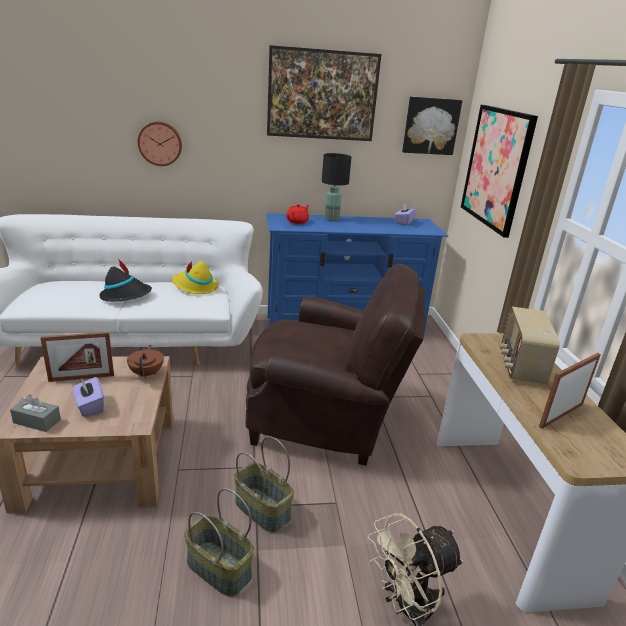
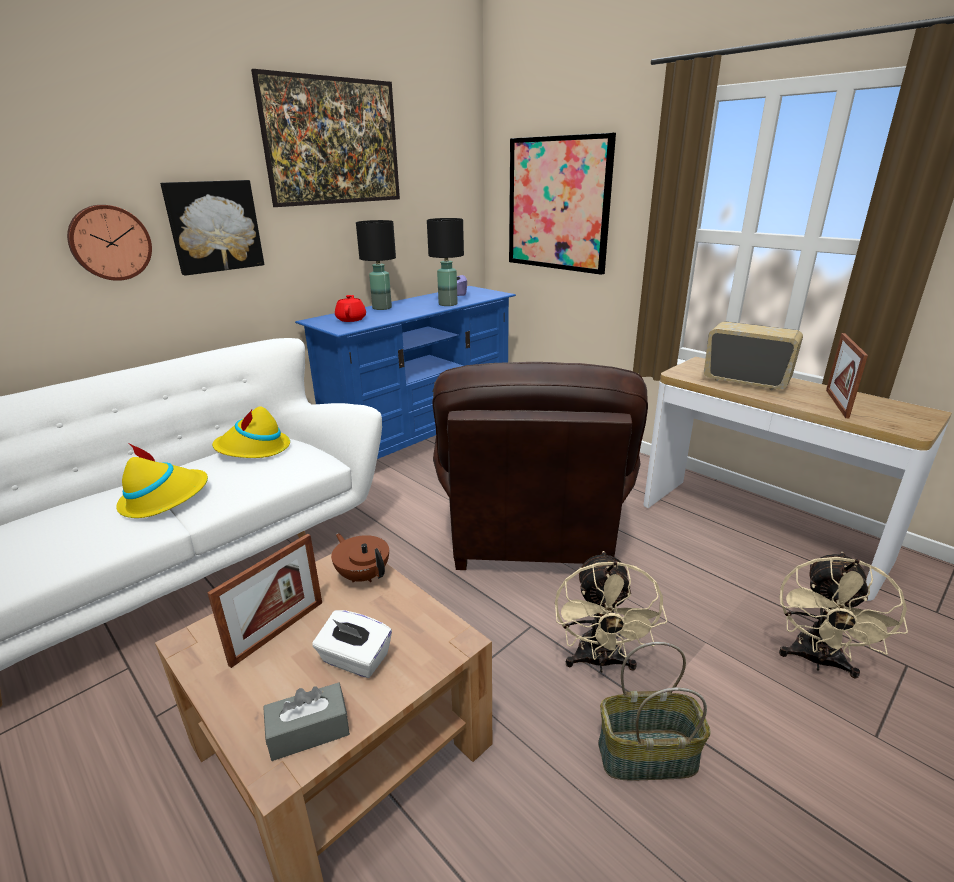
camera: 35 degrees left, 0 degrees up
purple tissue box [73,377,104,417] -> white tissue box [312,610,392,678]
black hat [100,259,152,302] -> yellow hat [116,443,208,518]
basket [234,436,294,533] -> beige fan [555,551,667,673]
brown armchair [245,263,425,466] -> brown armchair turned 120 degrees clockwise [432,362,648,570]
picture [402,97,462,155] -> picture moved to [160,180,264,276]
radio [500,306,560,384] -> radio turned 150 degrees clockwise [704,321,803,390]
none -> black table lamp [427,218,464,306]

